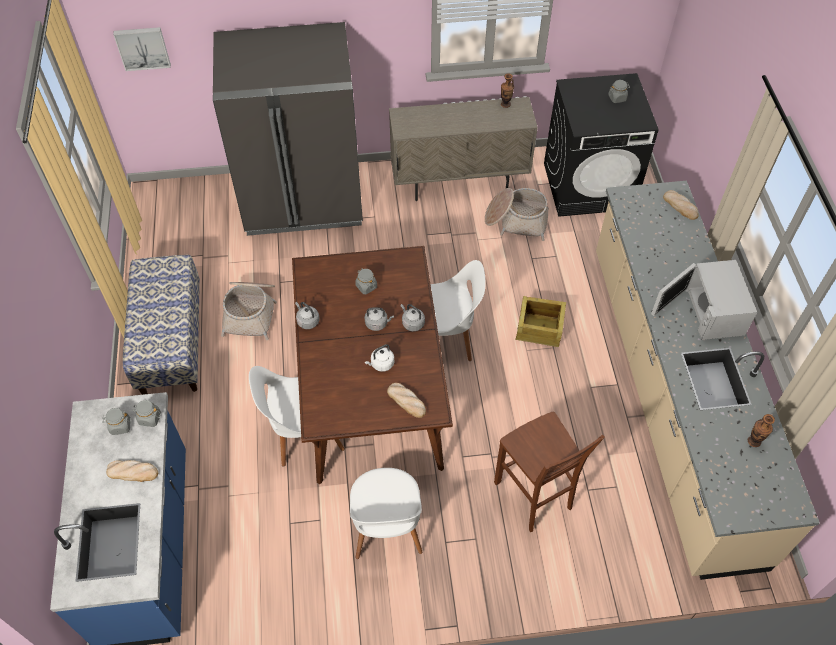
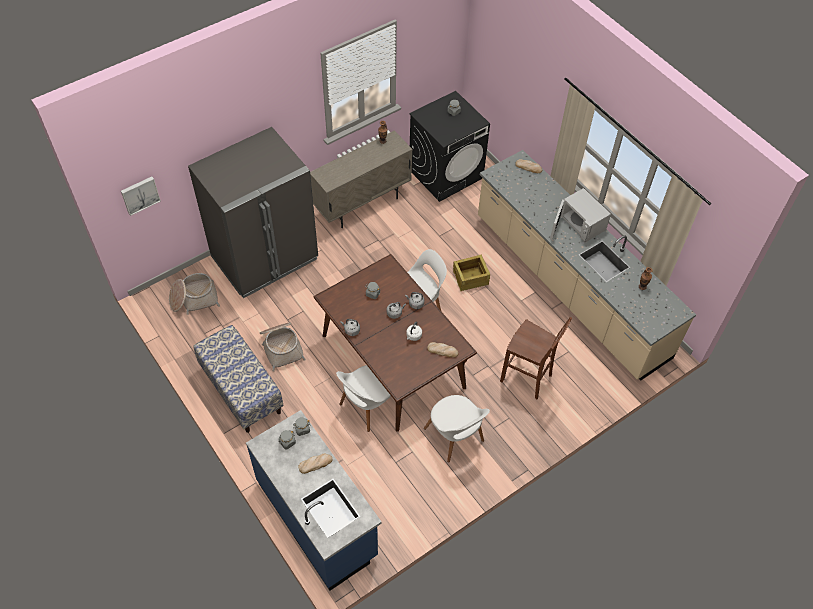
camera: 30 degrees left, 0 degrees up
basket [485,188,549,241] -> basket moved to [169,273,220,315]

